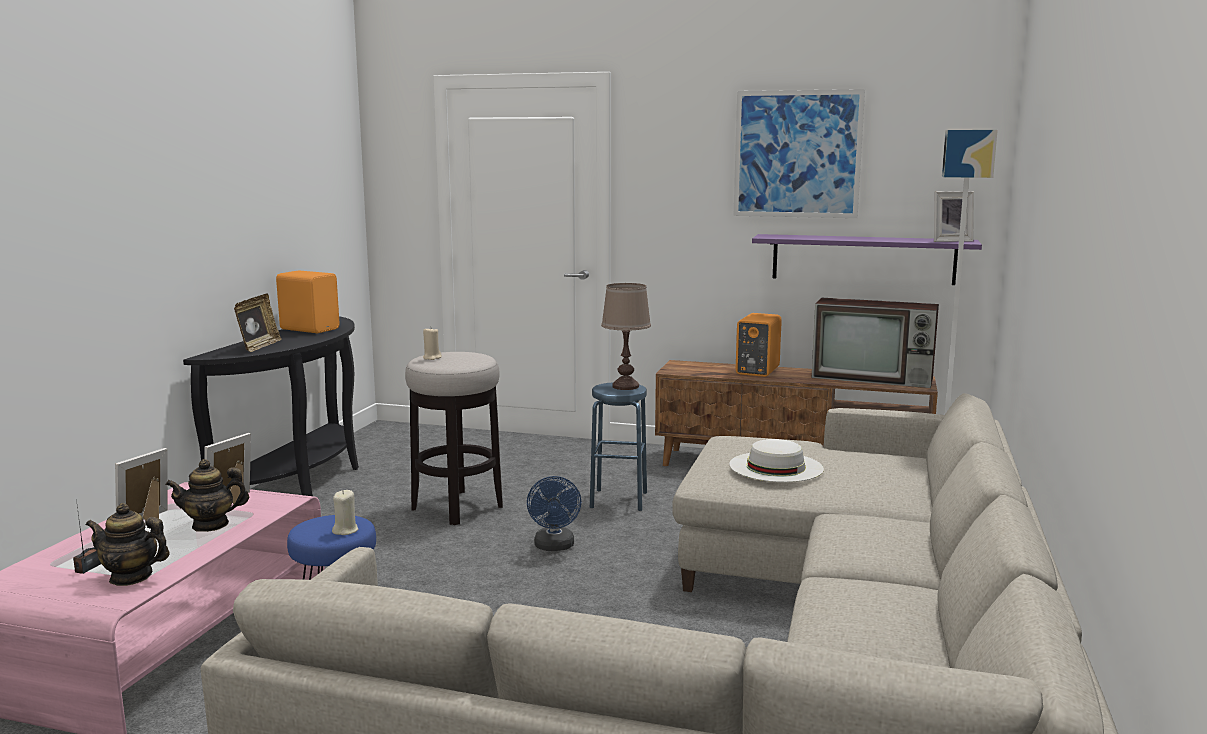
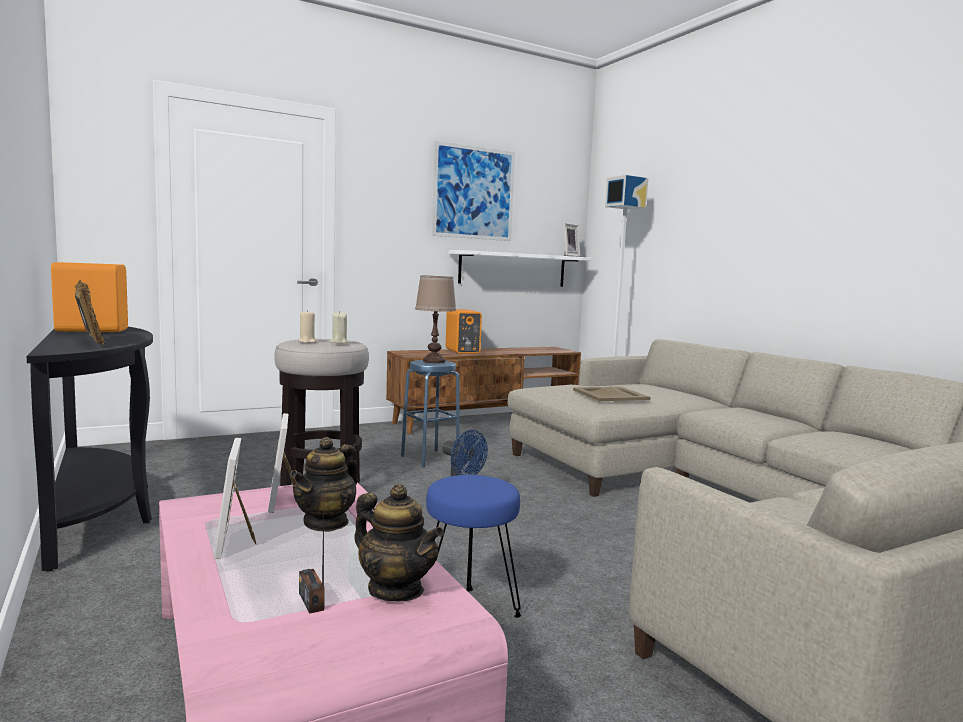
camera: 45 degrees left, 5 degrees down
teapot [86,503,170,586] -> teapot turned 105 degrees counterclockwise [354,484,444,601]
beige candle [332,490,358,535] -> beige candle moved to [330,311,348,344]
white hat [729,439,824,482] -> beige tray [573,386,650,401]
purple shelf [752,234,982,285] -> white shelf [448,250,591,287]
television [811,298,939,388] -> none

